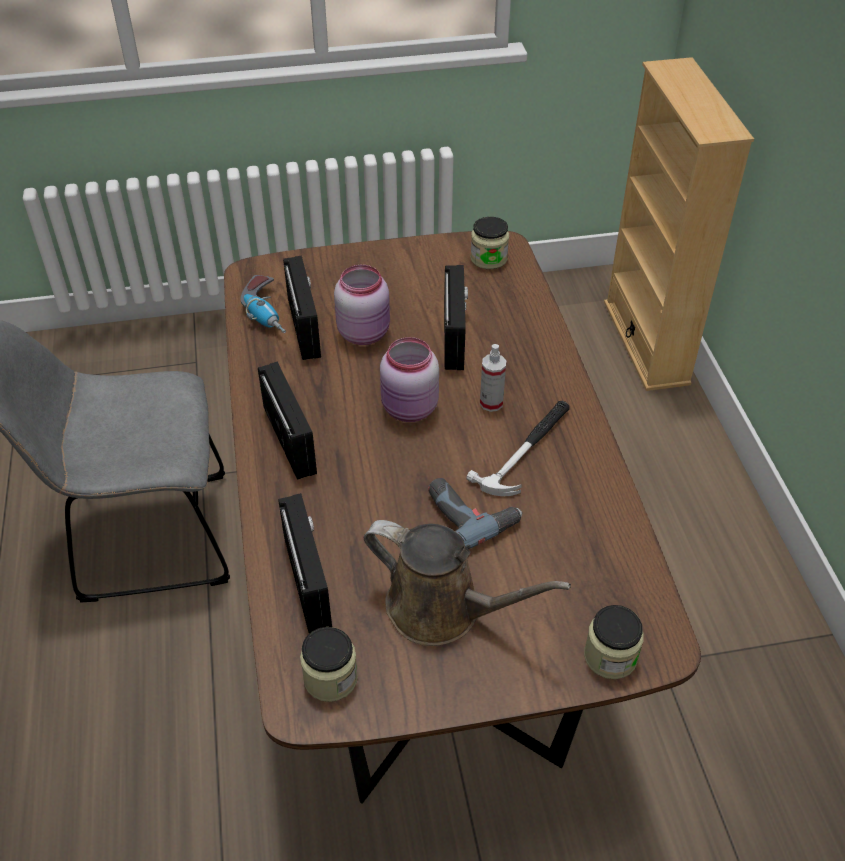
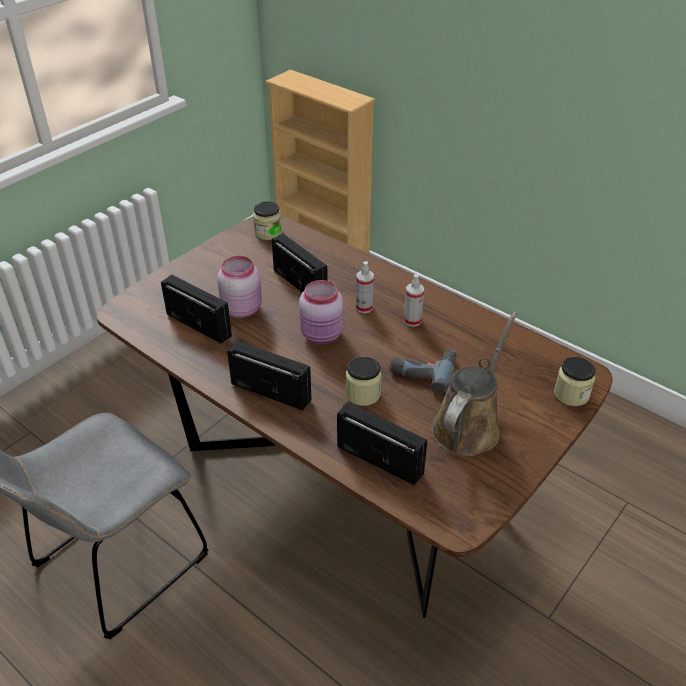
camera: 40 degrees left, 5 degrees down
power drill [240,275,286,333] -> none
jar [300,627,358,702] -> jar moved to [346,357,381,406]
brown watering can [364,520,571,646] -> brown watering can turned 45 degrees counterclockwise [431,312,517,456]
hammer [466,401,570,496] -> spray bottle [404,274,424,327]

